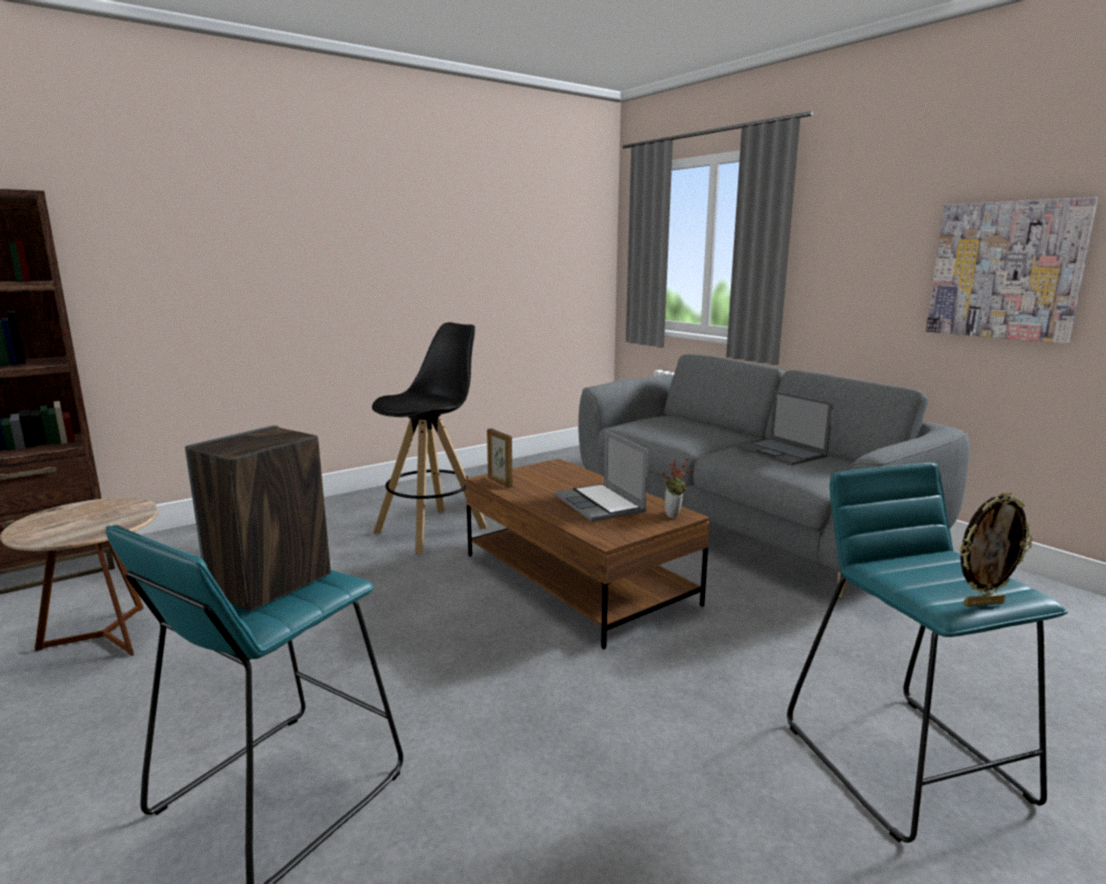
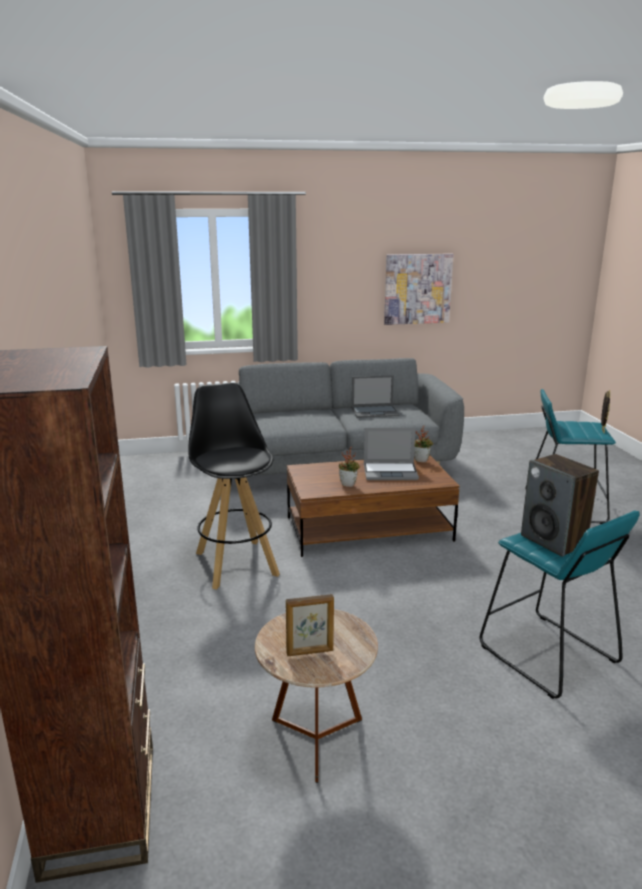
camera: 65 degrees left, 5 degrees up
picture frame [487,428,513,488] -> picture frame moved to [286,594,334,656]
none -> potted plant [339,447,360,487]

